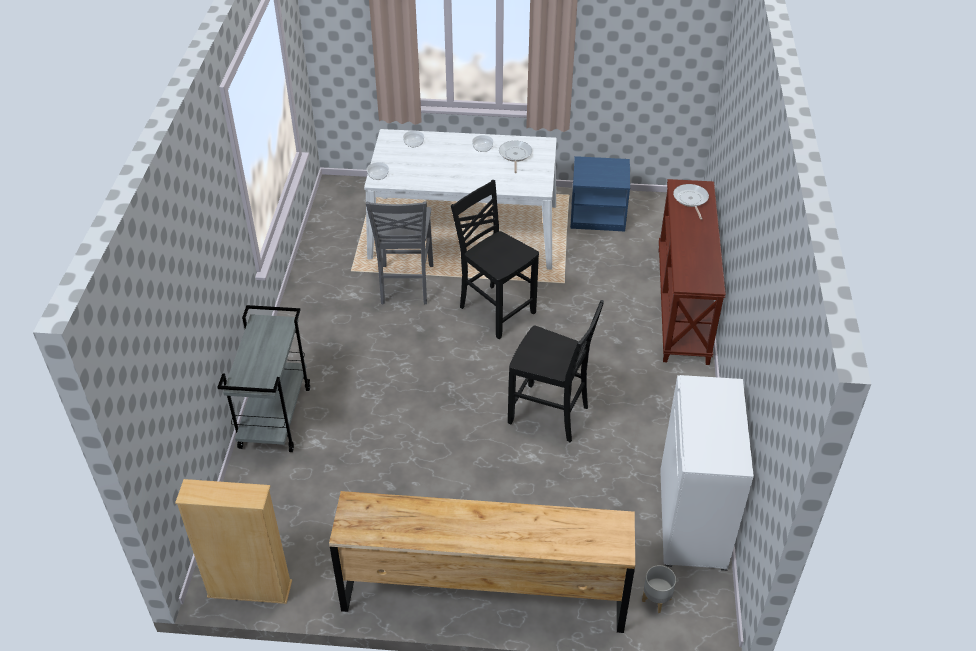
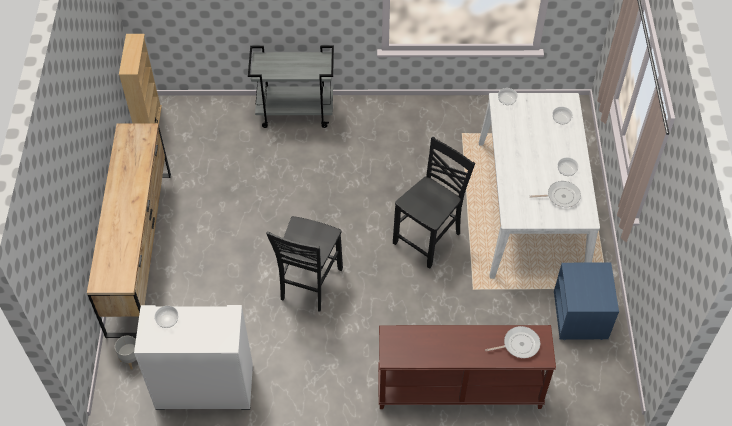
camera: 85 degrees right, 10 degrees up
grey chair [366,201,433,305] -> none
none -> bowl [154,306,178,328]

